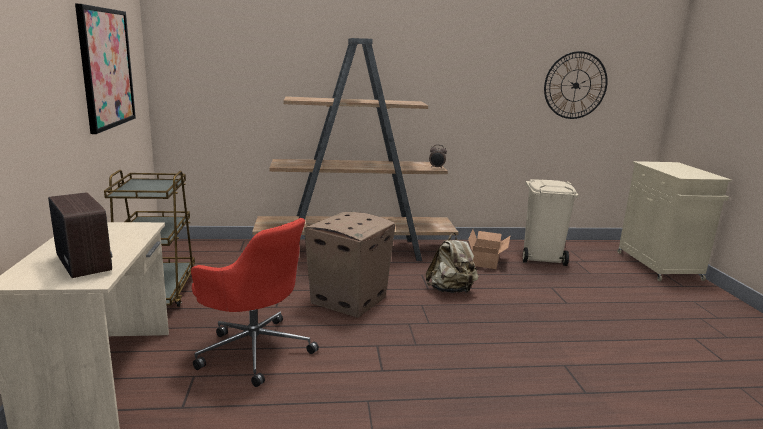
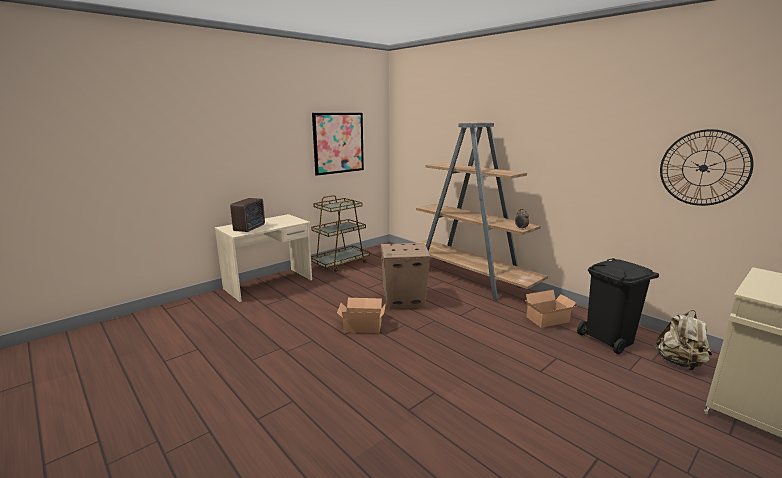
camera: 55 degrees right, 0 degrees up
red office chair [191,218,319,387] -> none
beige backpack [426,233,479,293] -> beige backpack moved to [654,310,712,370]
beige trash can [523,179,579,266] -> black trash can [577,258,659,354]
none -> cardboard box [337,298,386,333]

